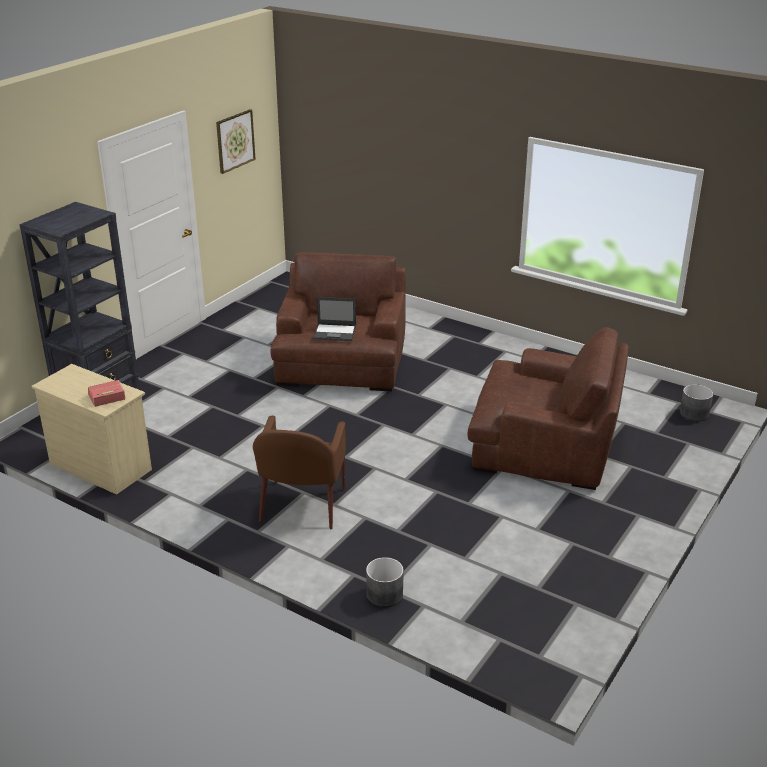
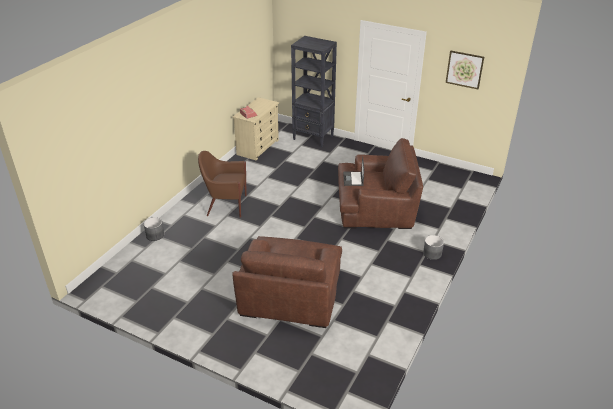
camera: 85 degrees right, 5 degrees up
grey planter [680,384,713,422] -> grey planter moved to [423,235,444,260]

